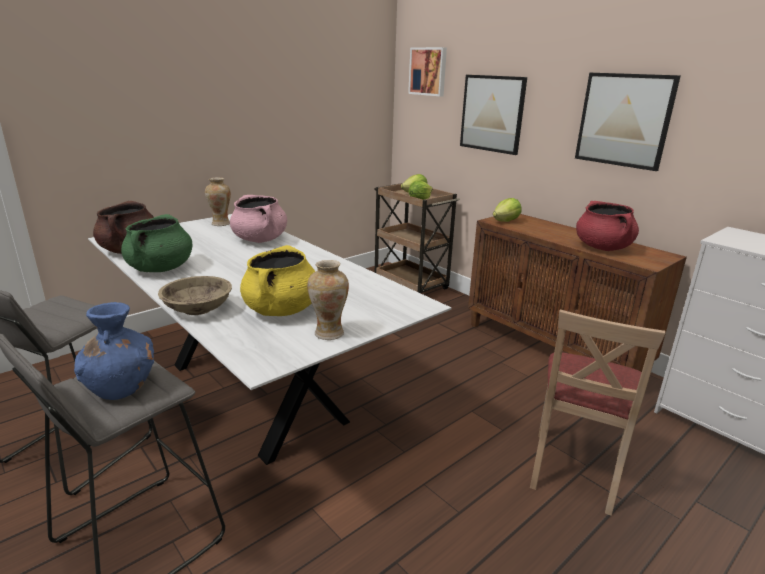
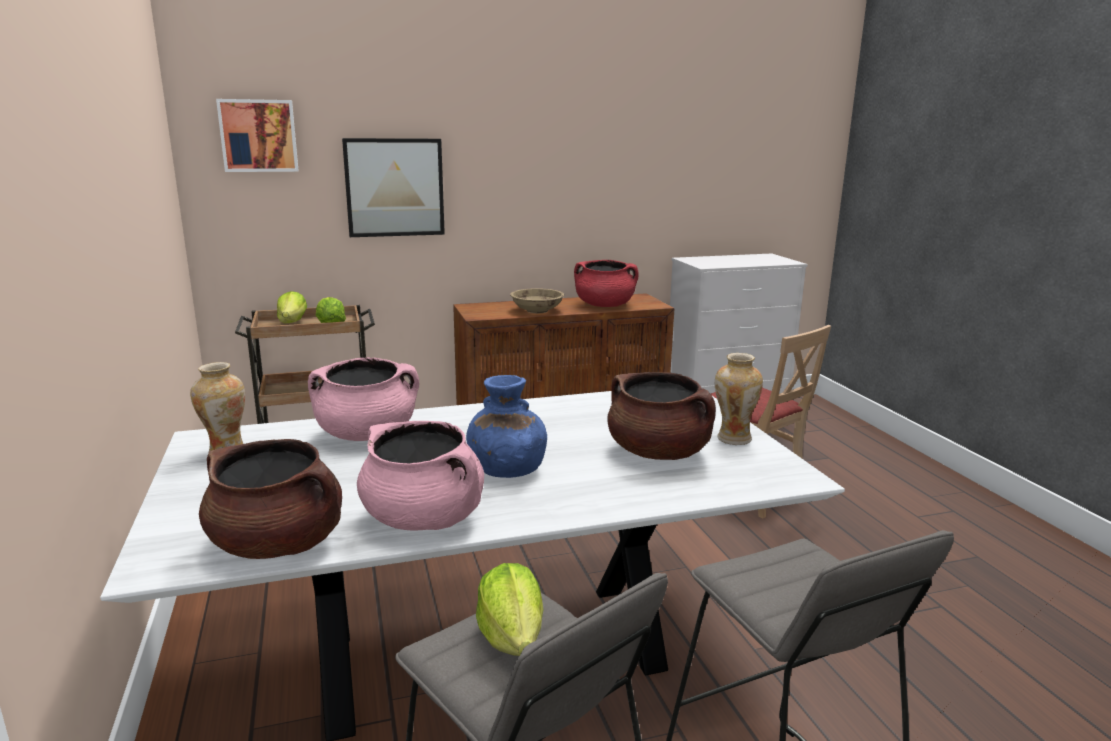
camera: 65 degrees left, 5 degrees down
blue vase [74,302,154,400] -> blue vase moved to [466,375,547,478]
green cooking pot [121,214,193,272] -> pink cooking pot [357,421,484,531]
beige bowl [158,276,232,315] -> beige bowl moved to [510,288,564,313]
yellow cooking pot [240,245,316,316] -> brown cooking pot [607,372,716,460]
lettuce [493,198,522,222] -> lettuce moved to [476,563,544,656]
picture [575,73,681,171] -> none

